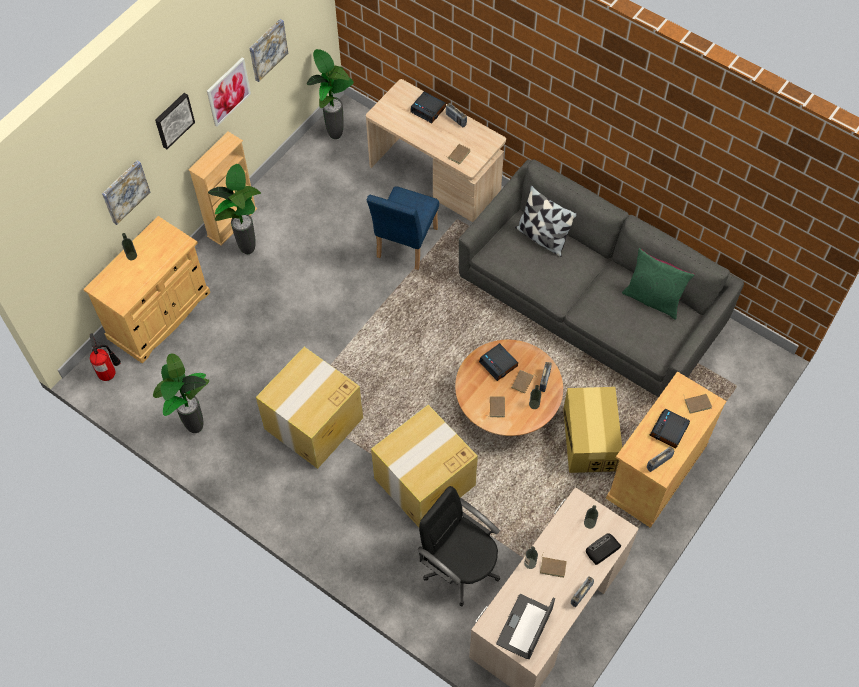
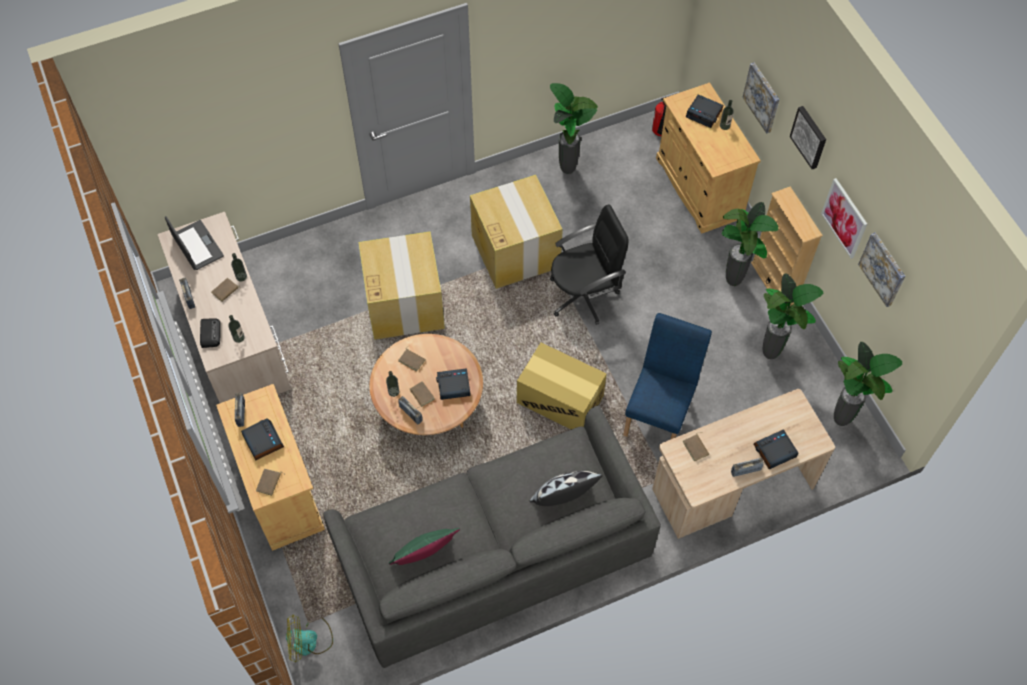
camera: 120 degrees right, 0 degrees up
blue chair [366,186,439,270] -> blue chair turned 60 degrees clockwise [623,313,712,439]
black office chair [417,486,500,606] -> black office chair moved to [550,205,628,325]
cardboard box [563,387,622,473] -> cardboard box moved to [517,343,607,429]
none -> fan [286,615,333,662]
none -> alarm clock [686,94,723,128]
none -> potted plant [763,274,823,359]

